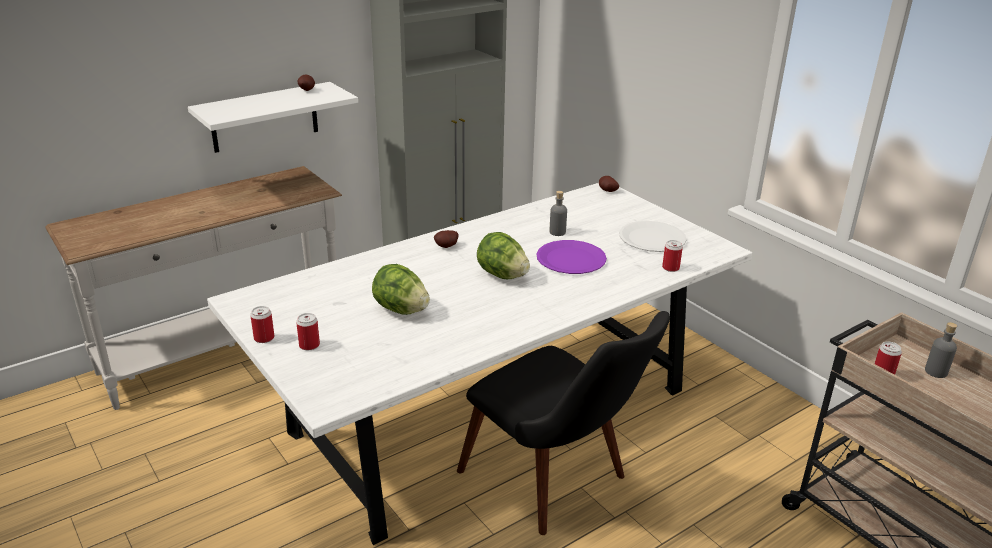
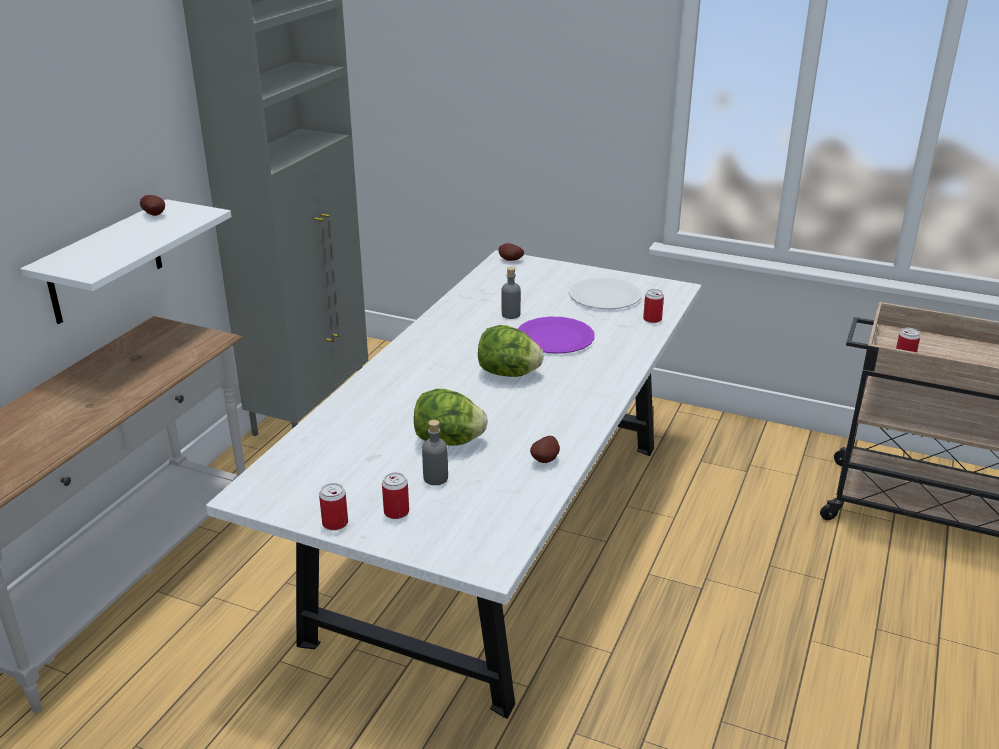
camera: 30 degrees left, 0 degrees up
potato [434,230,458,248] -> potato moved to [530,436,560,463]
black chair [457,311,670,535] -> none
grey bottle [925,322,957,378] -> grey bottle moved to [422,420,448,485]

